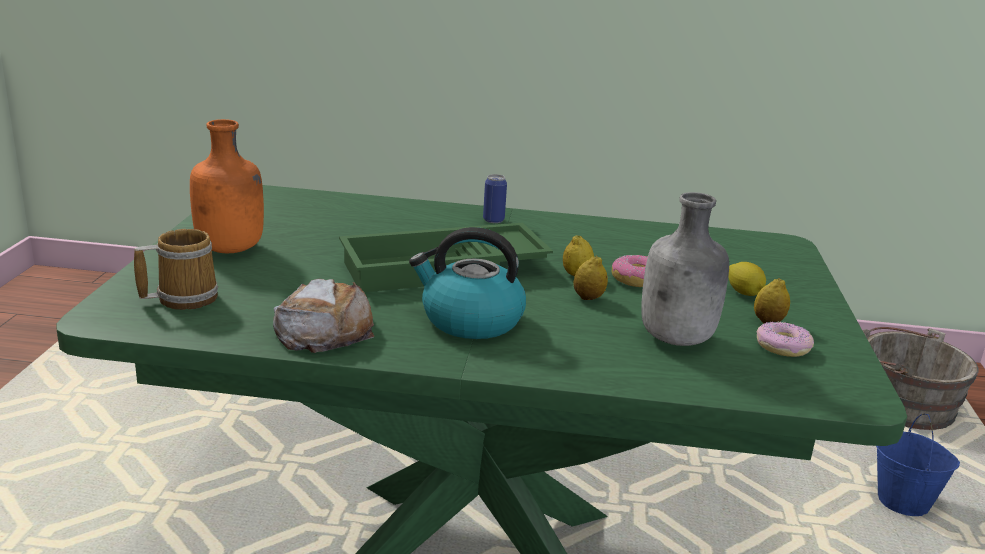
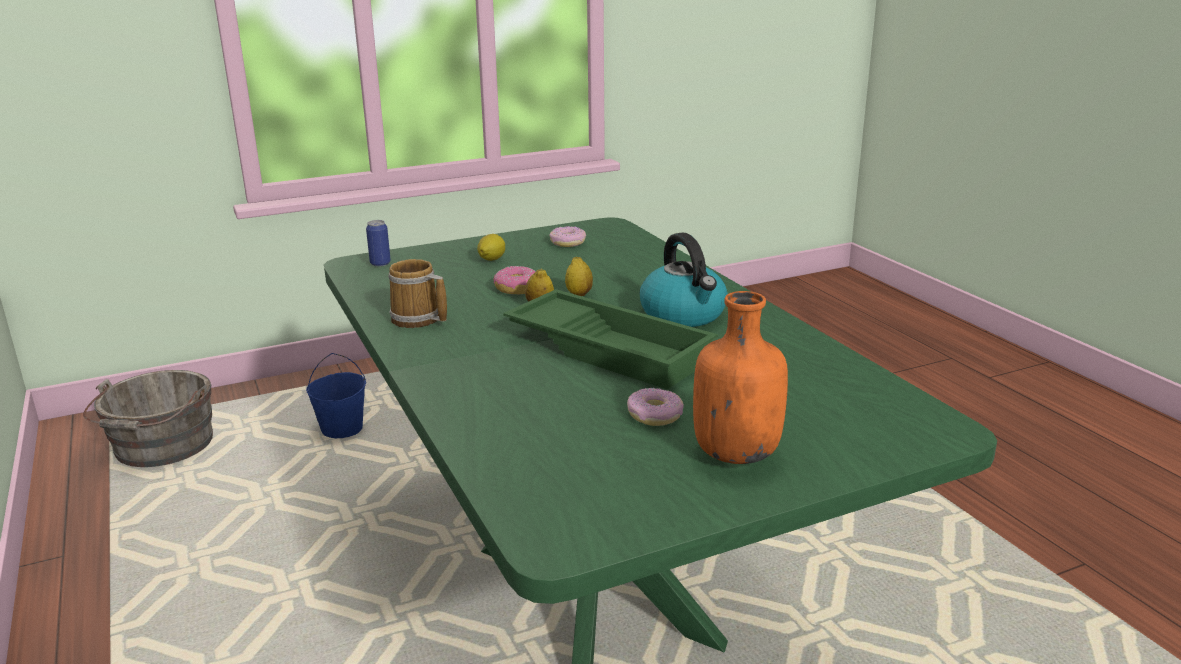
camera: 120 degrees left, 0 degrees up
mug [134,229,218,310] -> mug moved to [388,259,447,328]
bread [273,279,374,353] -> none
can [483,174,507,223] -> can moved to [366,220,391,266]
grey bottle [641,192,729,346] -> none
lemon [754,278,790,323] -> none
none -> donut [627,388,684,426]

